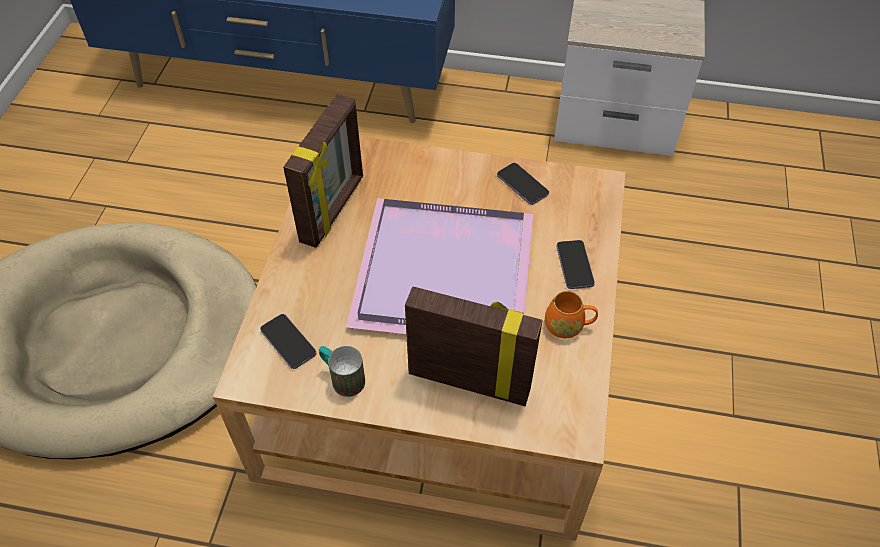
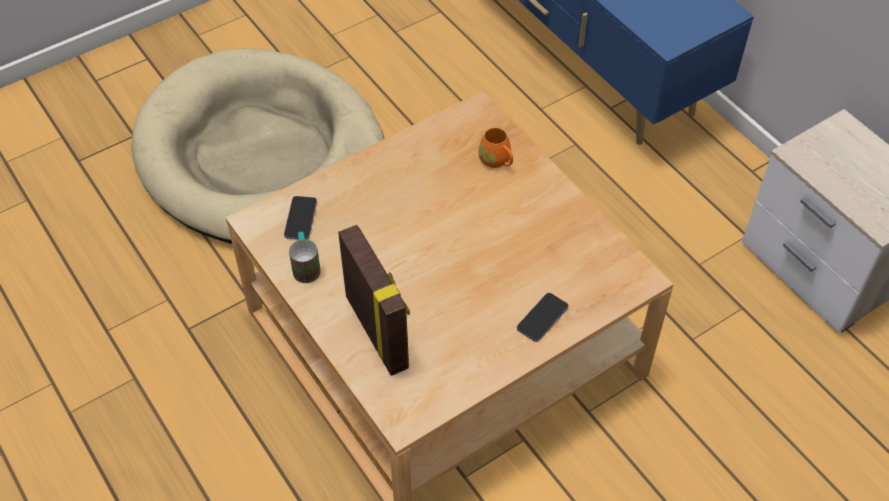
camera: 45 degrees right, 0 degrees up
picture frame [283,94,363,248] -> none
purple tray [346,198,533,334] -> none
phone [497,163,549,205] -> none
orange mug [545,291,598,338] -> orange mug moved to [478,127,513,168]

